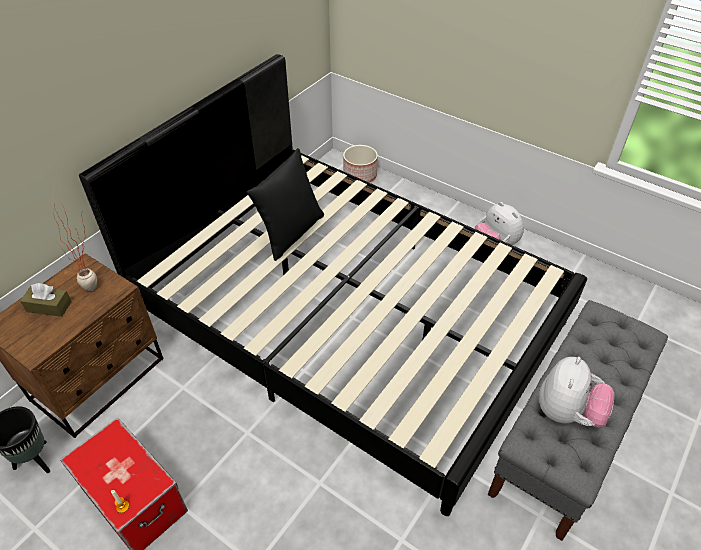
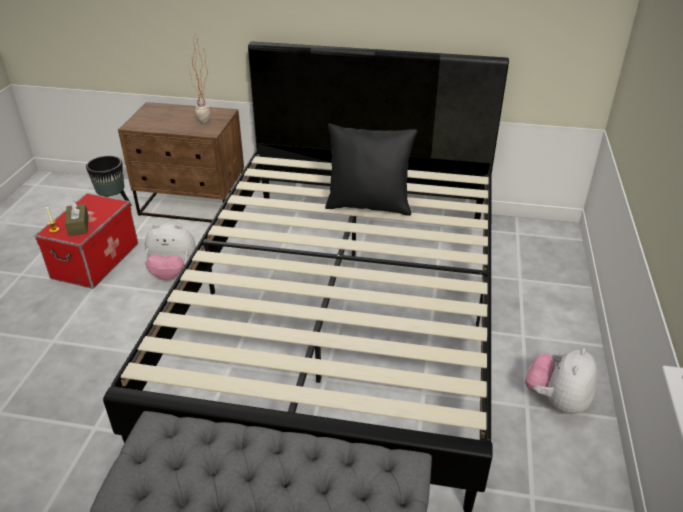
camera: 65 degrees right, 10 degrees down
brown tissue box [20,283,72,317] -> brown tissue box moved to [65,200,88,236]
planter [343,145,378,183] -> none
plush toy [539,357,614,428] -> plush toy moved to [144,223,196,280]

